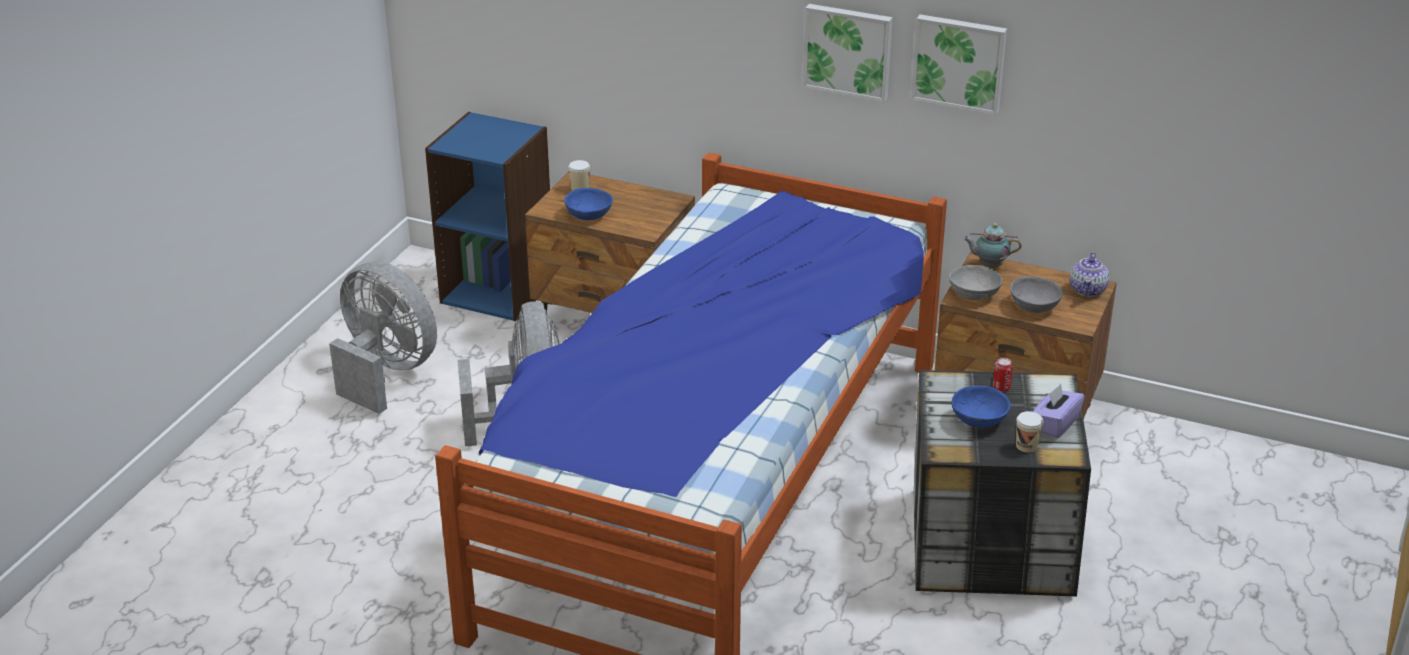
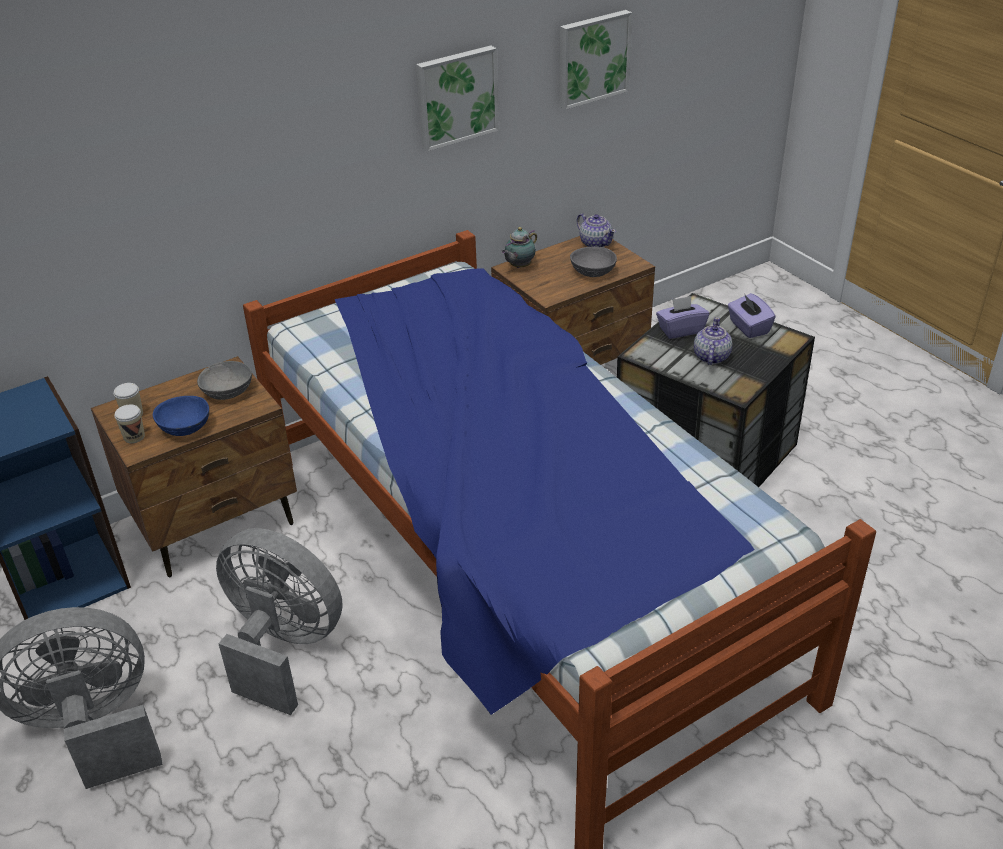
camera: 55 degrees left, 5 degrees up
picture [803,4,893,102] -> picture moved to [559,10,632,110]
grey bowl [949,265,1002,300] -> grey bowl moved to [197,361,252,400]
blue bowl [952,386,1010,428] -> teapot [694,317,732,365]
can [993,357,1013,392] -> purple tissue box [656,296,709,339]
cup [1016,411,1044,452] -> cup moved to [114,404,145,443]

